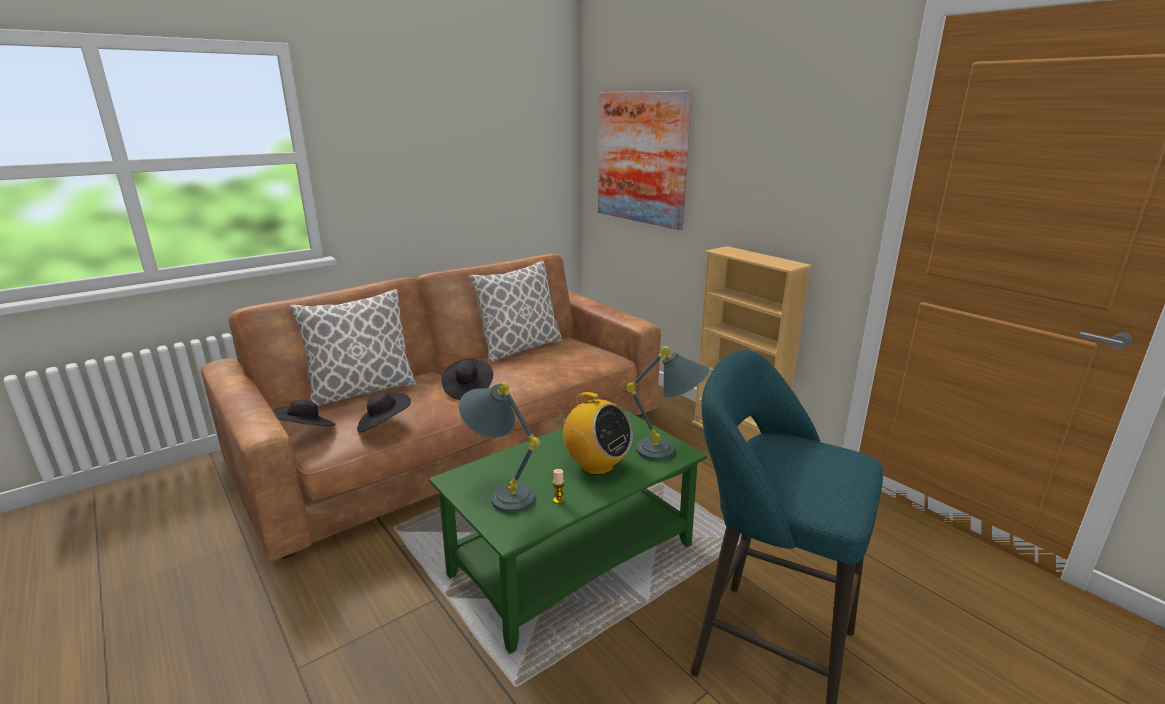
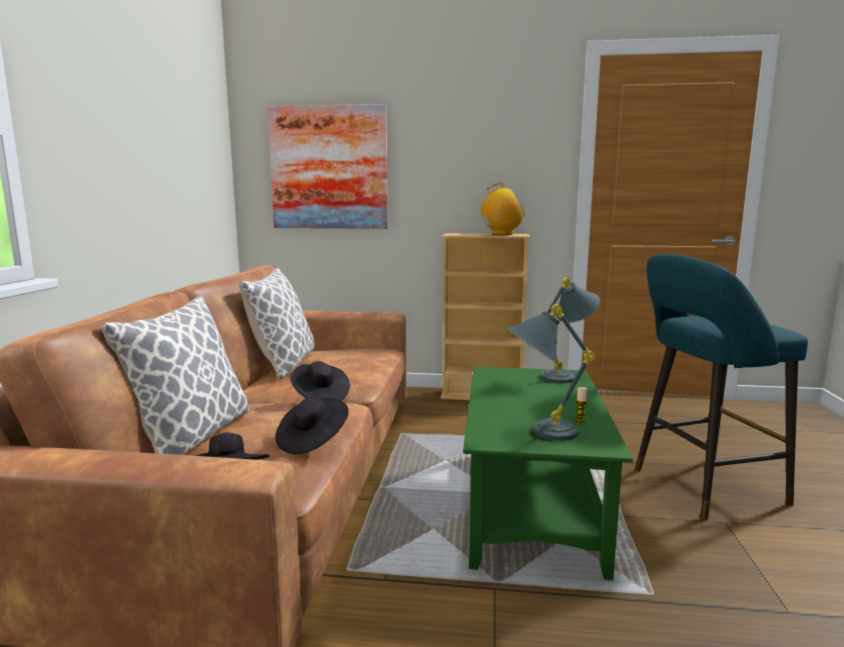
camera: 45 degrees left, 10 degrees down
radio [557,392,633,475] -> radio moved to [481,183,525,235]

